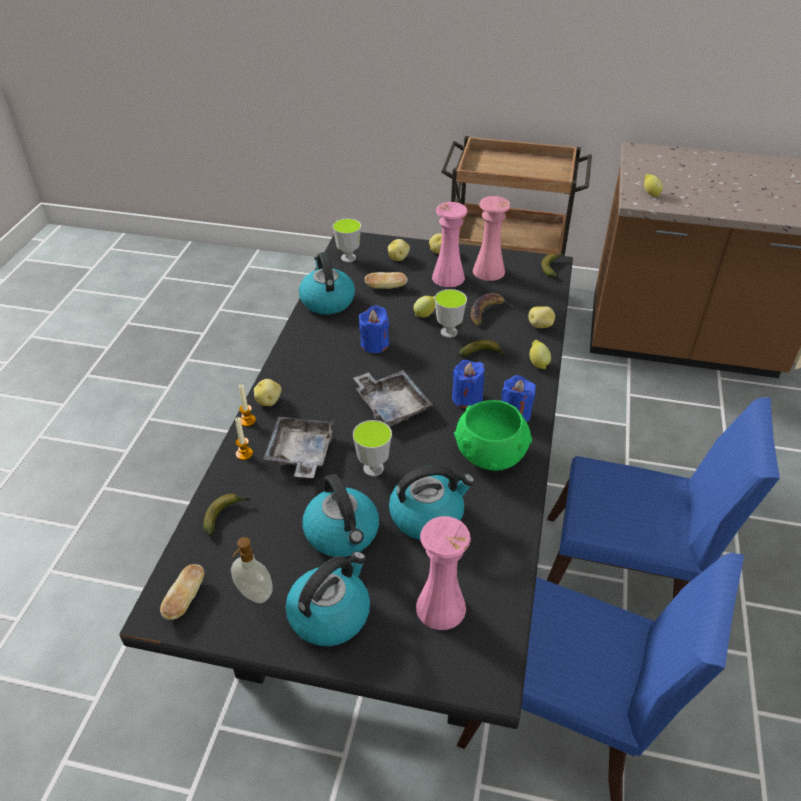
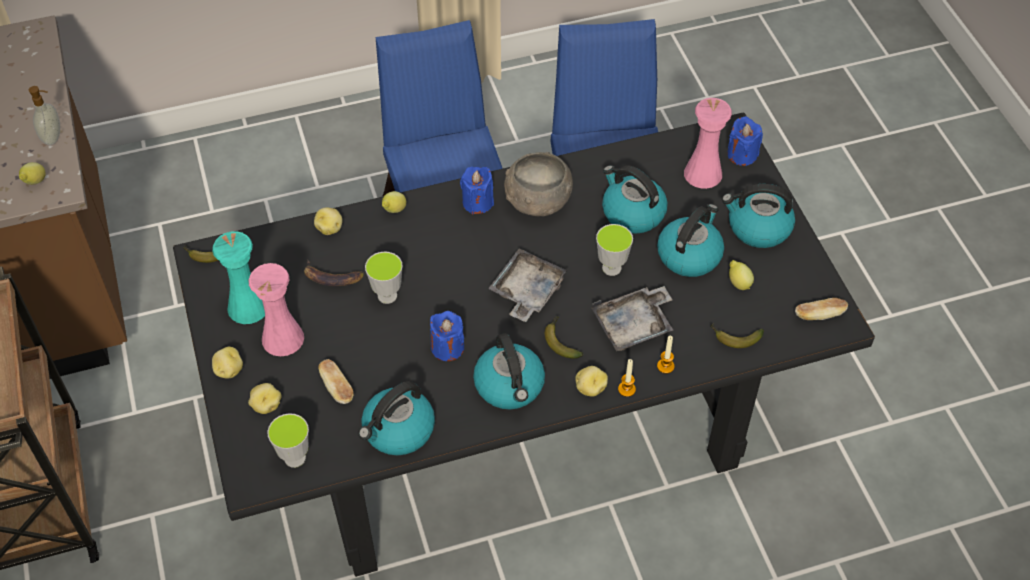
camera: 120 degrees left, 10 degrees up
soap dispenser [231,537,273,603] -> soap dispenser moved to [29,86,60,145]
lemon [413,296,435,318] -> lemon moved to [729,260,754,290]
blue candle [452,360,484,408] -> blue candle moved to [727,116,763,166]
green bowl [454,400,532,471] -> grey bowl [504,152,573,216]
banana [459,340,506,356] -> banana moved to [545,316,583,359]
pink vase [473,196,511,281] -> turquoise vase [212,231,265,324]
none -> kettle [473,333,545,409]

